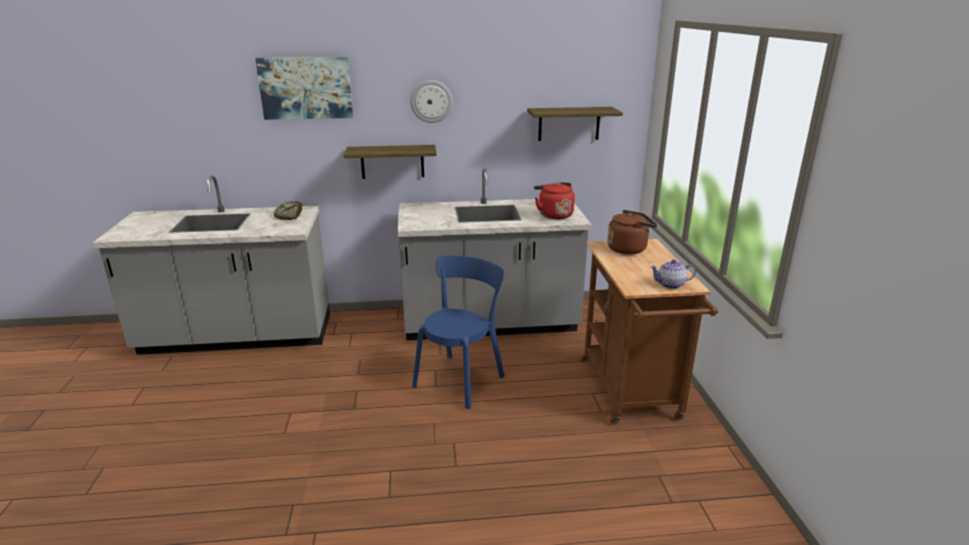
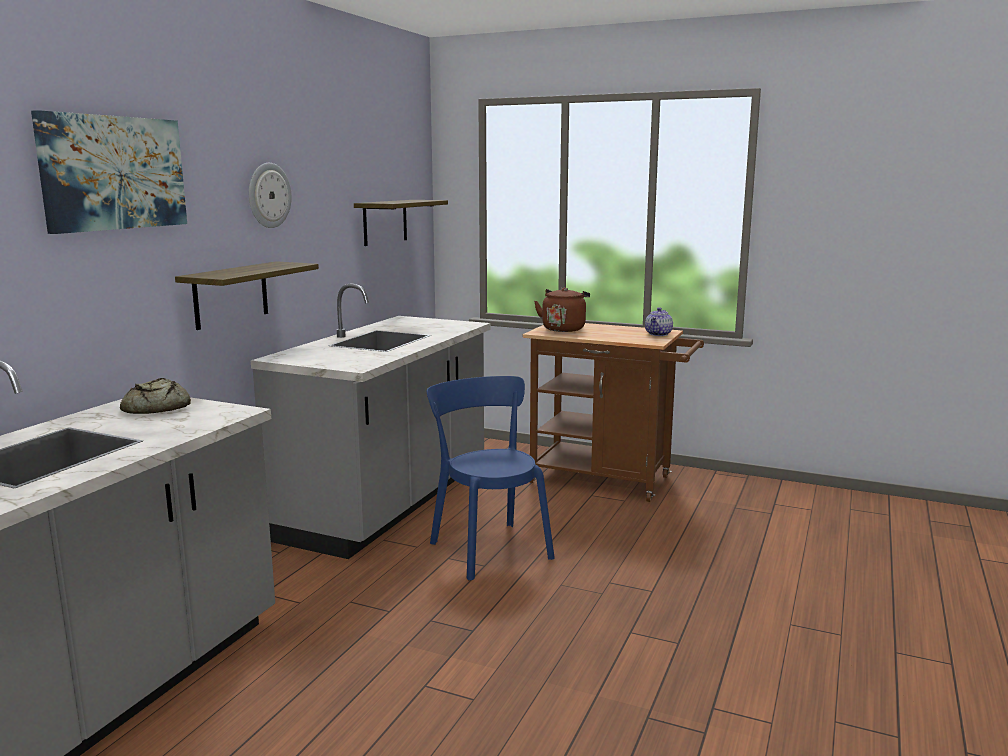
camera: 60 degrees left, 10 degrees down
red kettle [534,183,575,219] -> none

